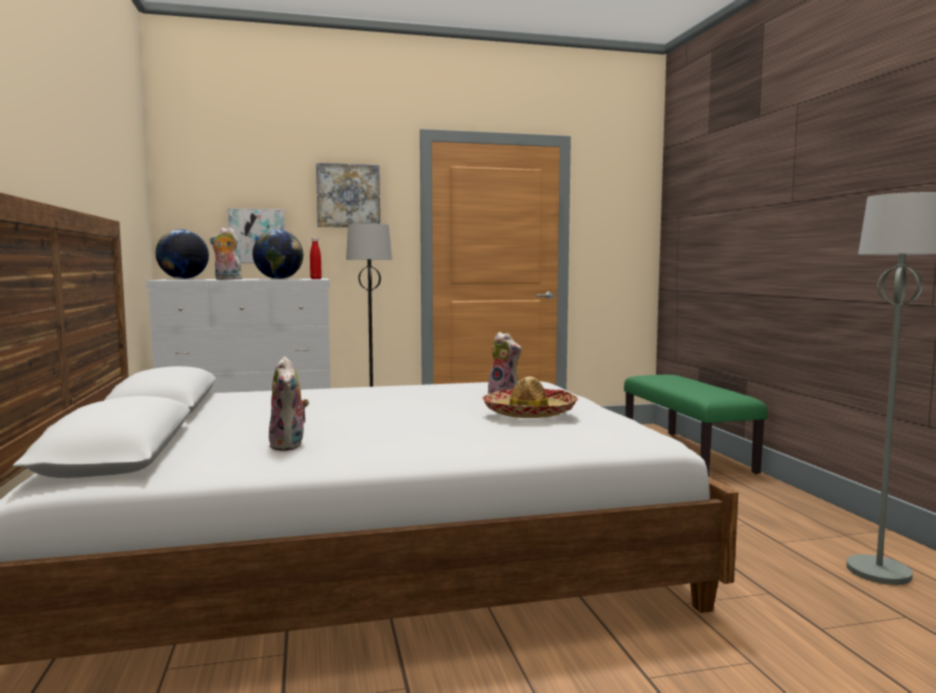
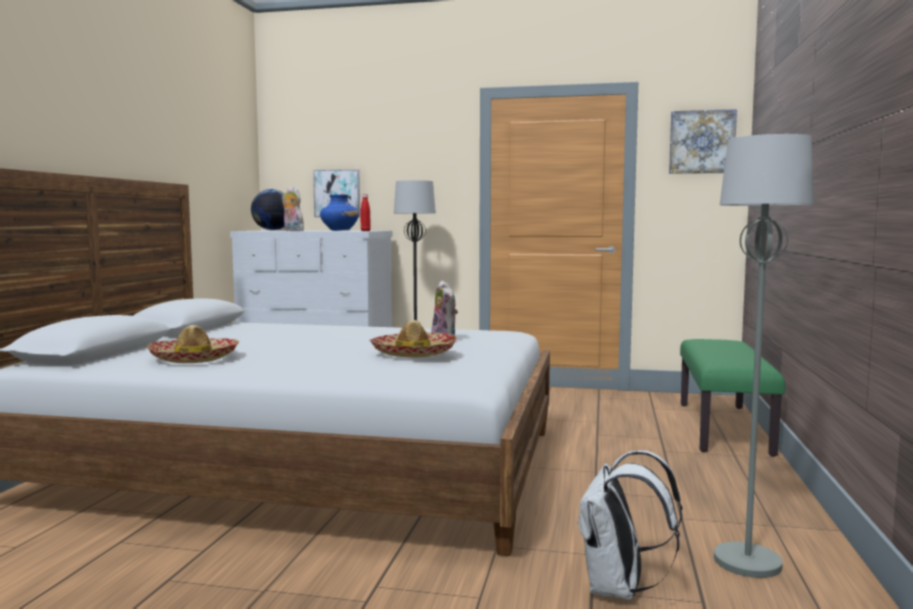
camera: 25 degrees right, 0 degrees up
globe [253,230,303,279] -> blue vase [320,195,359,231]
plush toy [269,356,309,451] -> hat [147,325,239,363]
picture [316,163,380,227] -> picture moved to [669,109,737,174]
none -> white backpack [577,450,683,600]

